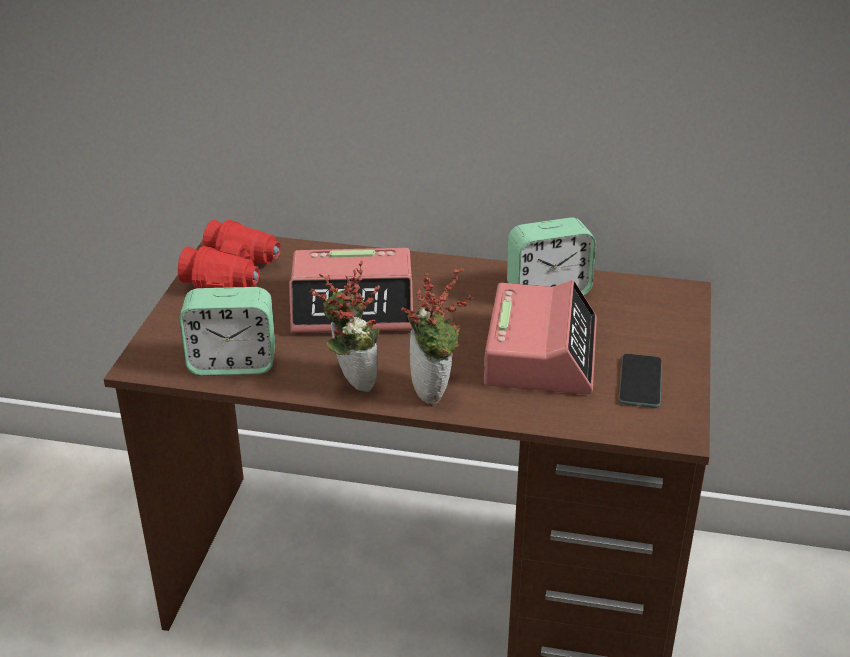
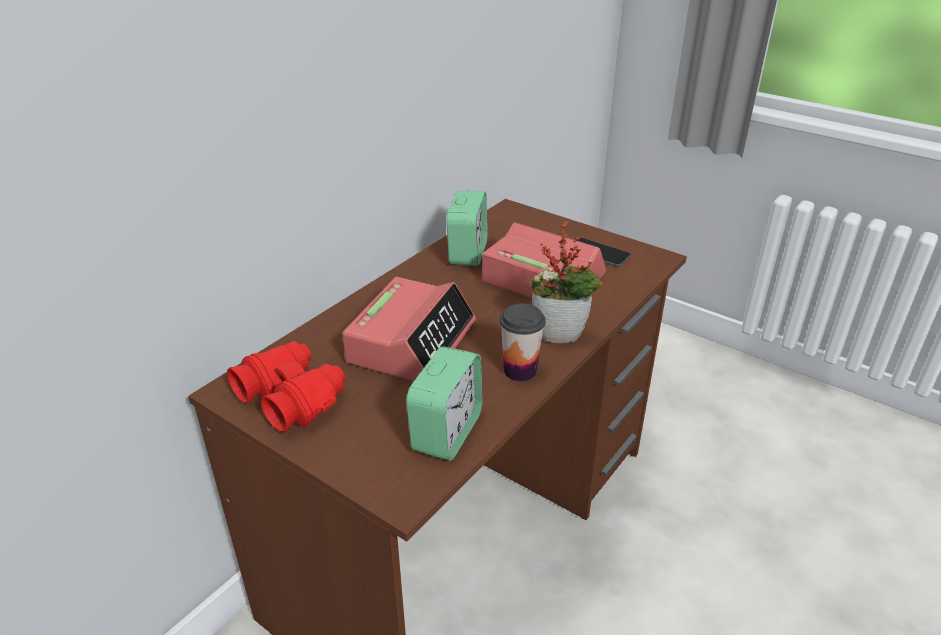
camera: 65 degrees left, 0 degrees up
potted plant [310,260,380,392] -> cup [500,304,545,381]

